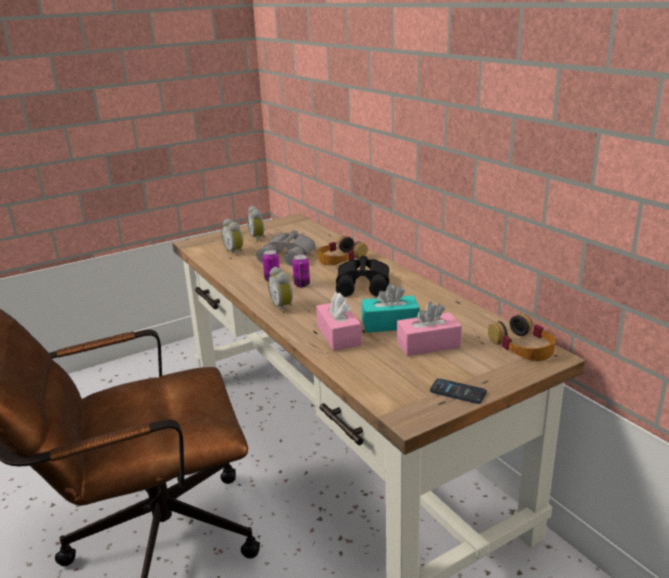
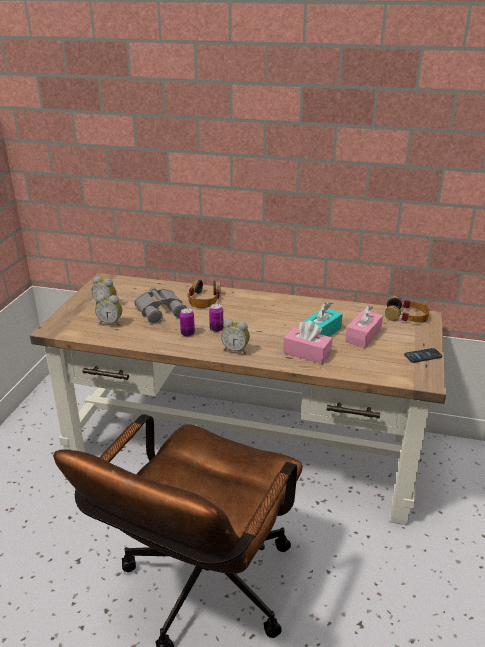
camera: 45 degrees left, 5 degrees up
black binoculars [336,255,389,297] -> none

